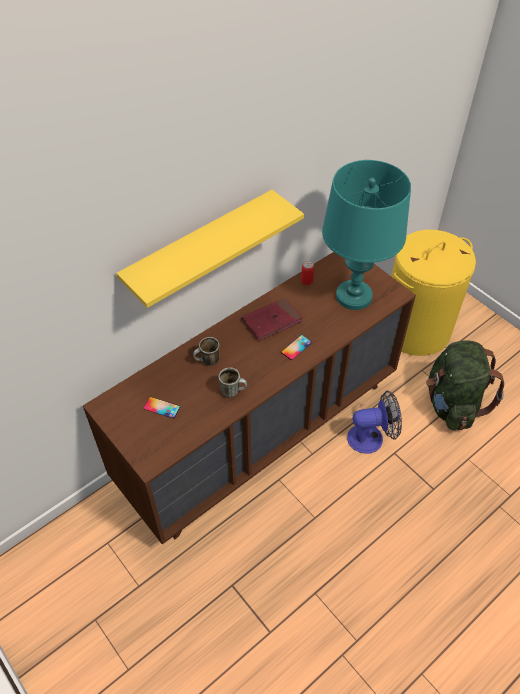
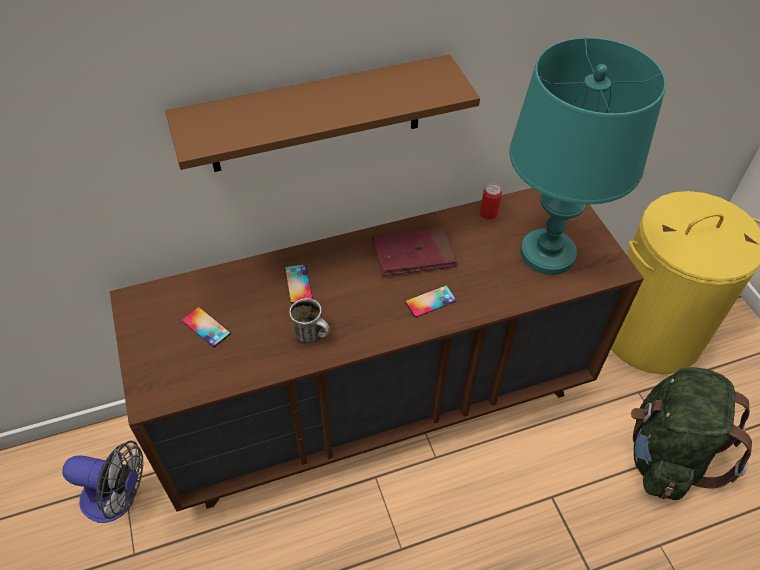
camera: 20 degrees right, 0 degrees up
yellow shelf [116,190,304,308] -> brown shelf [165,54,480,172]
mug [193,337,219,366] -> phone [284,264,313,304]
fan [347,390,402,454] -> fan moved to [62,441,143,523]

